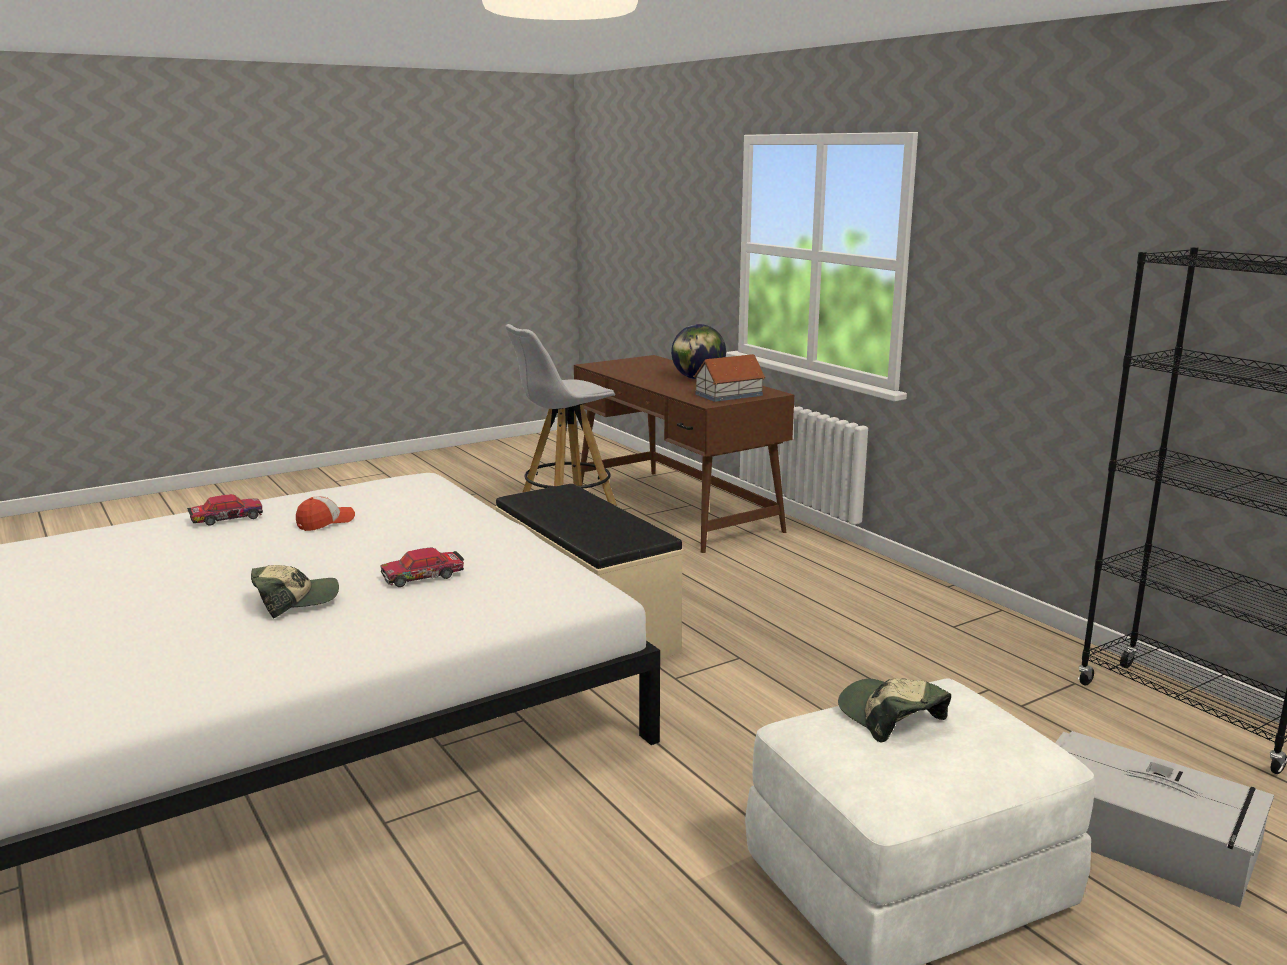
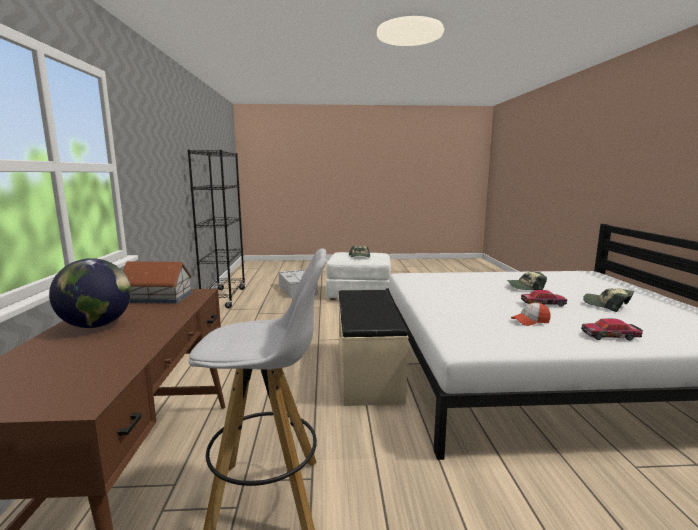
camera: 150 degrees left, 5 degrees down
toy car [380,547,464,587] -> toy car moved to [521,290,567,307]
none -> cap [583,289,634,312]

